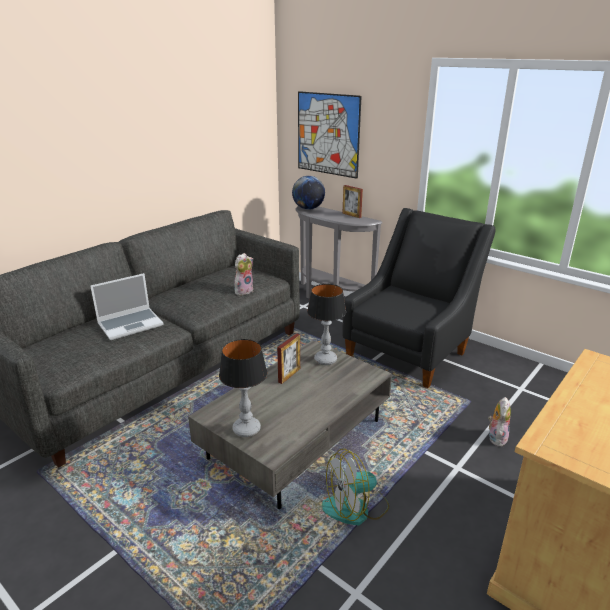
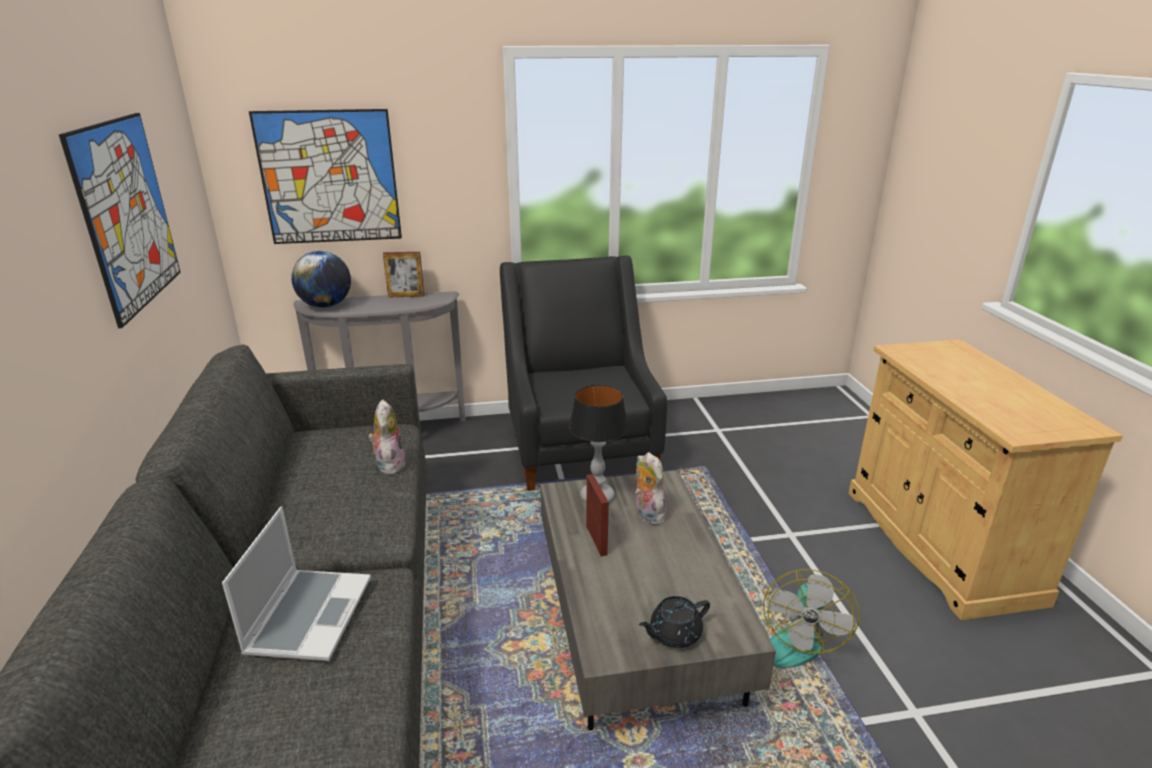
camera: 50 degrees left, 0 degrees up
table lamp [219,339,267,437] -> black teapot [639,596,710,648]
plush toy [488,397,511,447] -> plush toy moved to [635,452,667,525]
none -> picture [59,113,181,328]

